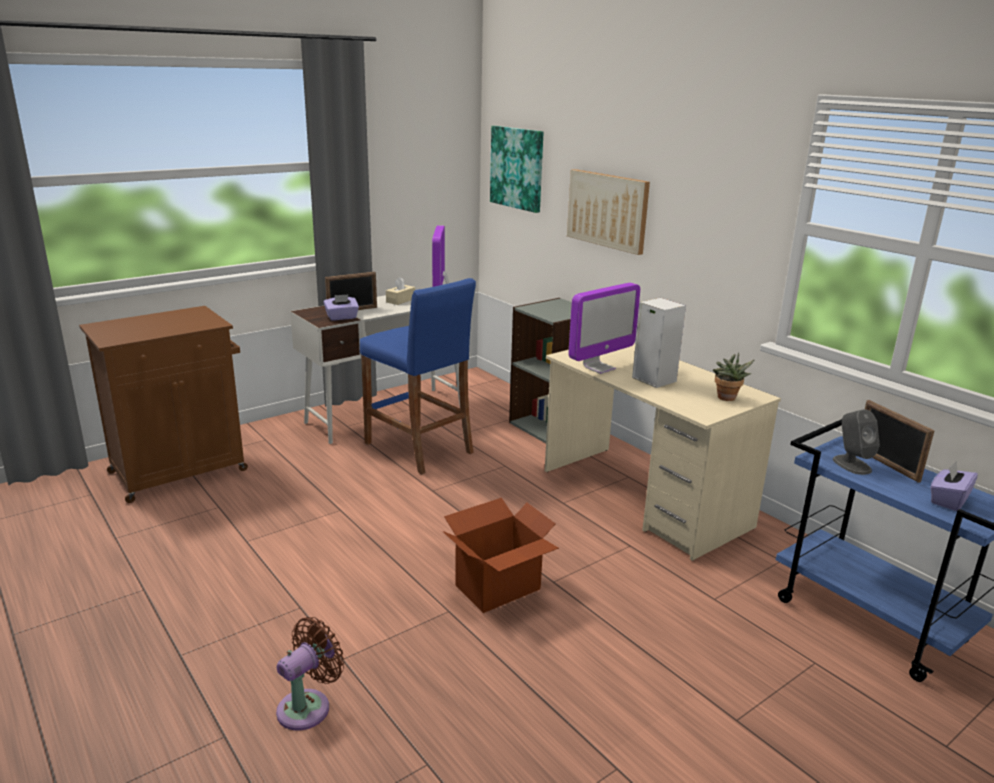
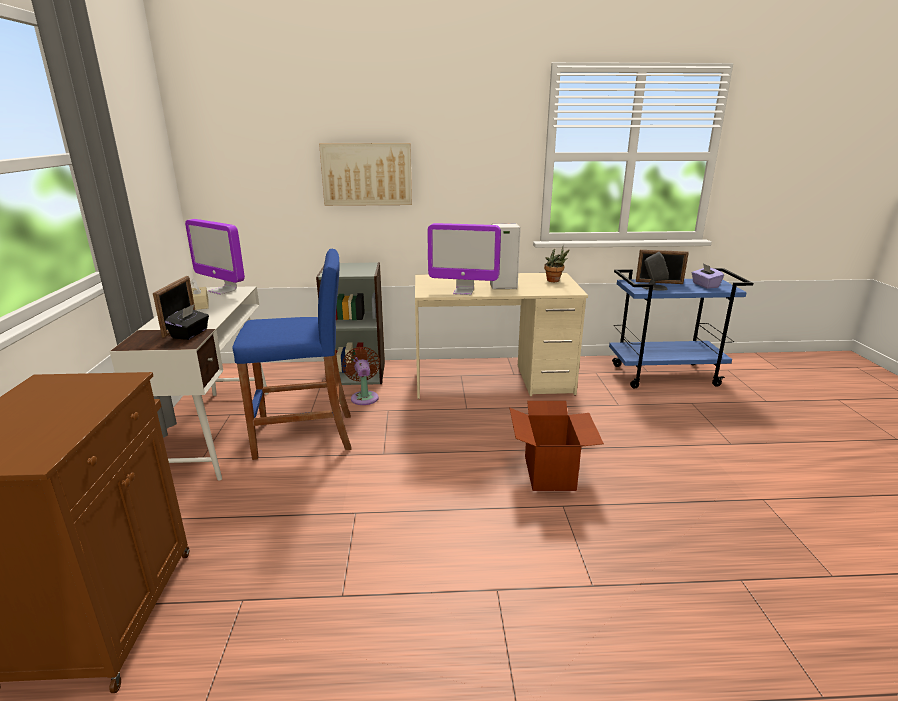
camera: 55 degrees left, 0 degrees up
brown fan [276,617,344,731] -> brown fan moved to [342,347,380,405]
purple tissue box [323,294,359,321] -> black tissue box [165,304,209,340]
picture [490,126,543,213] -> none
monitor [569,283,640,374] -> monitor turned 105 degrees clockwise [428,223,501,295]

